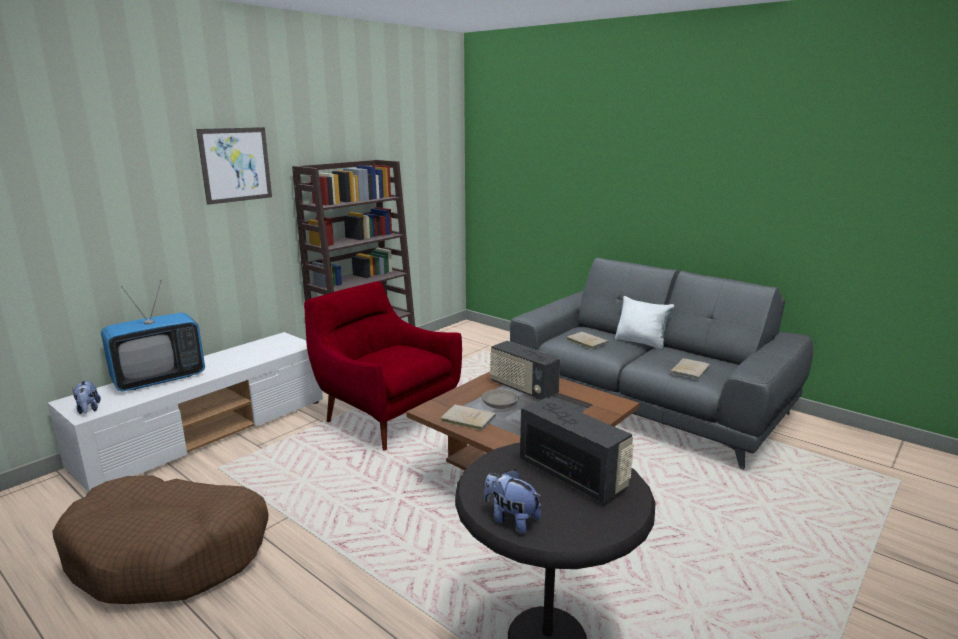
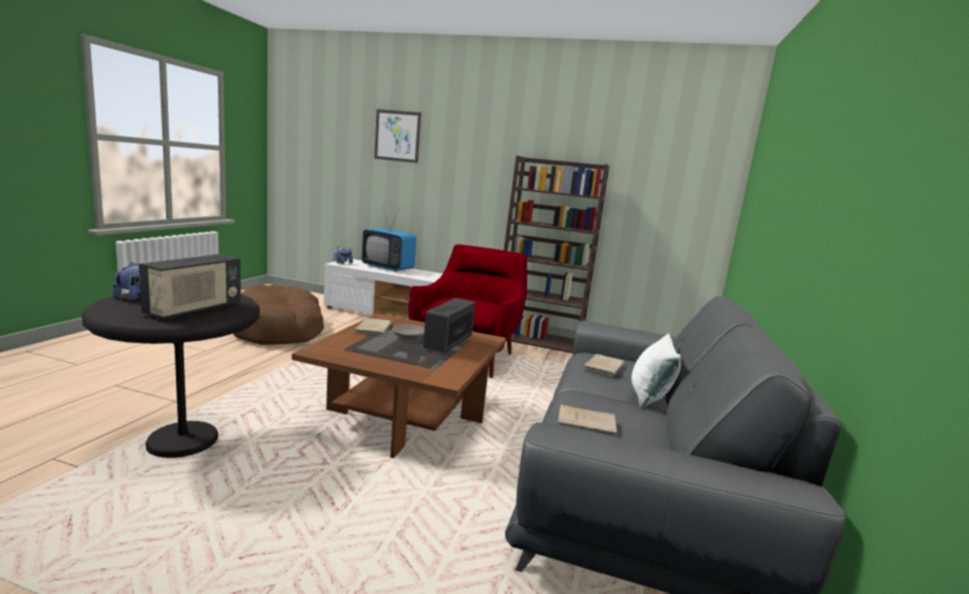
camera: 65 degrees right, 5 degrees down
picture [196,127,272,205] -> picture moved to [374,109,421,163]

